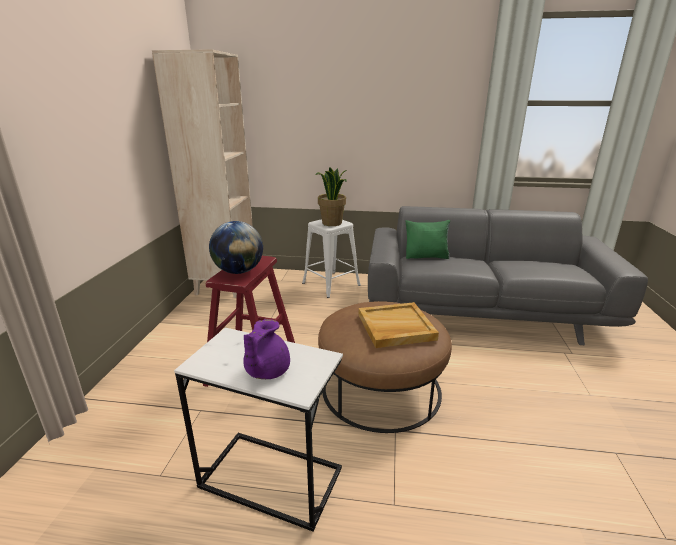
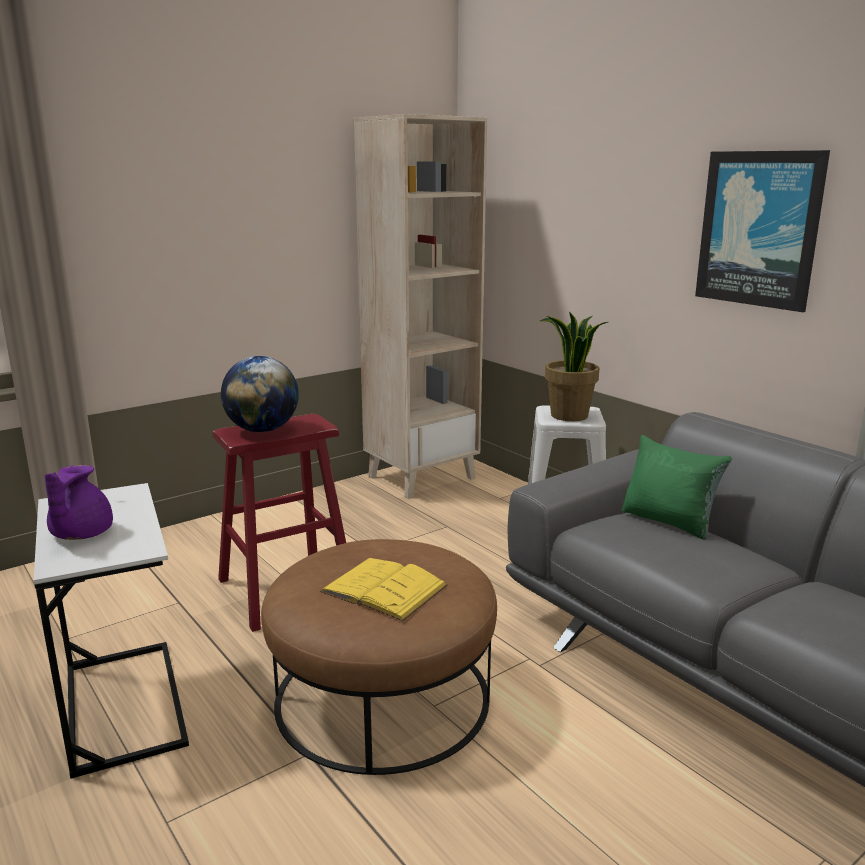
camera: 45 degrees right, 5 degrees down
purple teapot [243,319,290,379] -> purple teapot turned 60 degrees counterclockwise [45,465,113,540]
beige tray [359,302,439,348] -> yellow book [320,558,448,621]
none -> picture [695,150,830,312]

